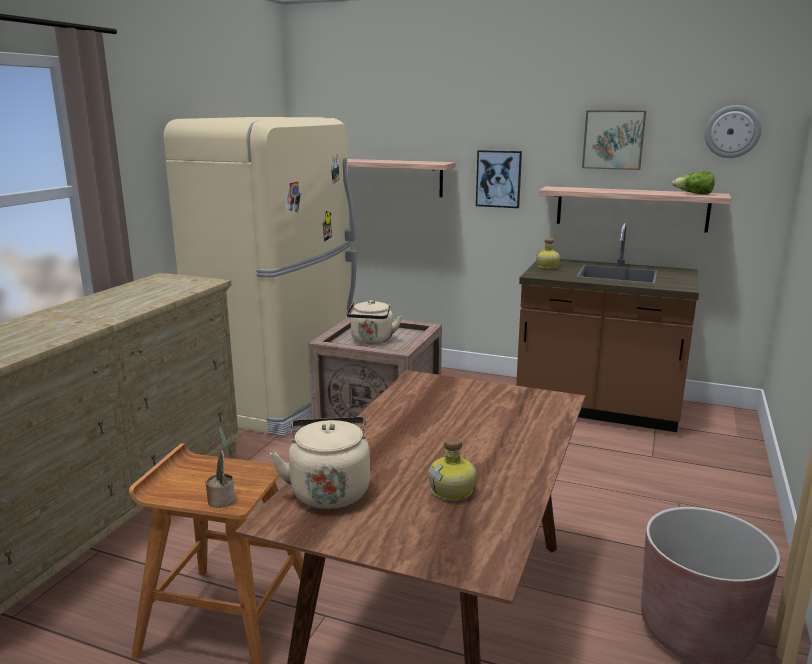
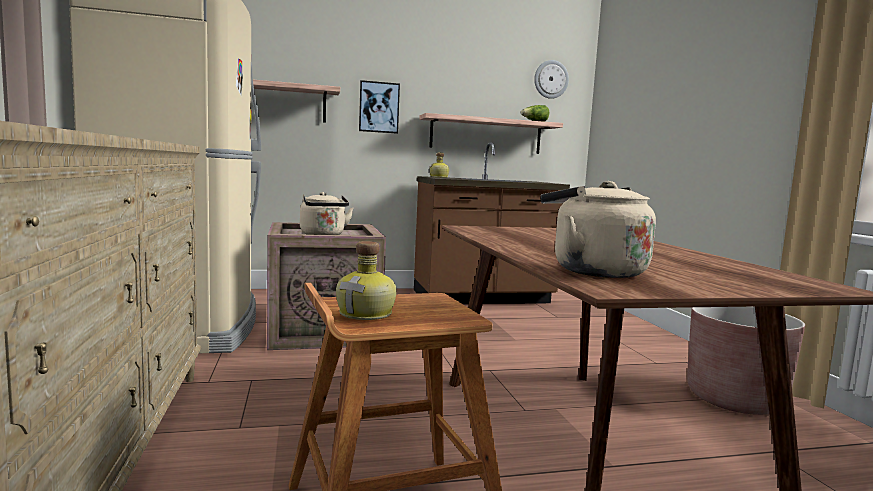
camera: 35 degrees left, 10 degrees down
potted plant [205,426,235,508] -> none
bottle [428,436,476,501] -> bottle moved to [336,241,396,320]
picture [582,110,646,170] -> none

